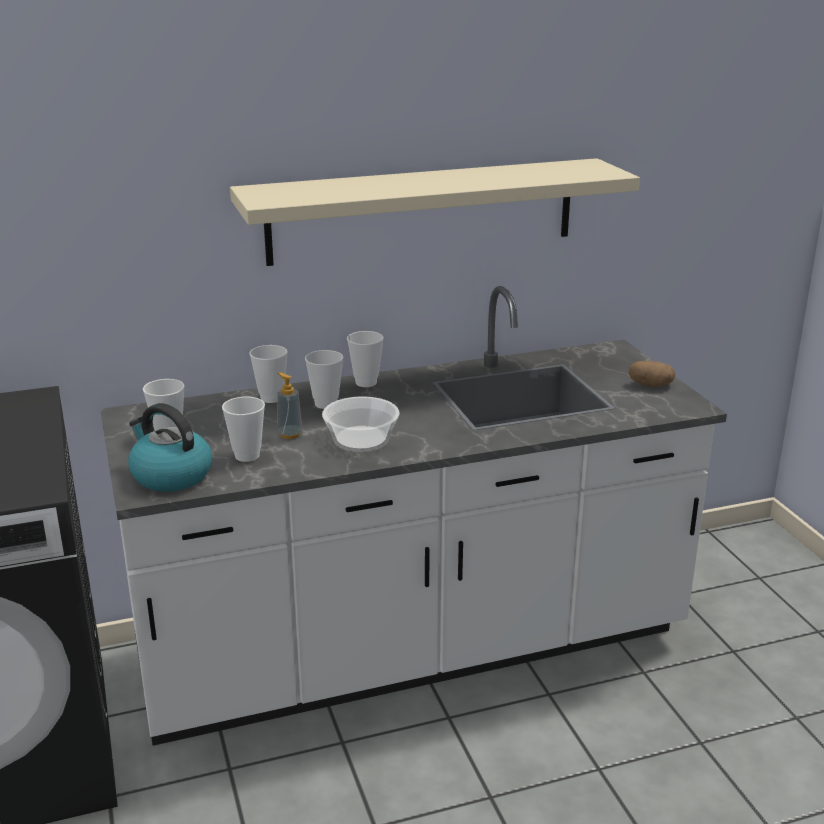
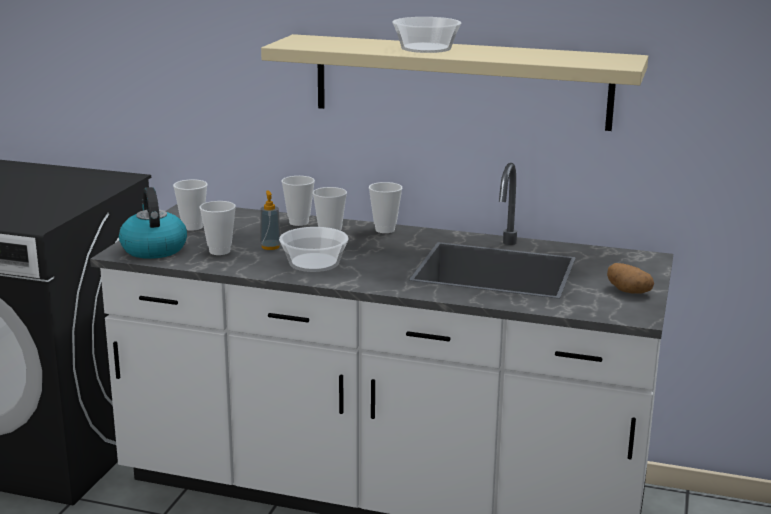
camera: 35 degrees right, 5 degrees down
none -> bowl [392,17,461,53]

